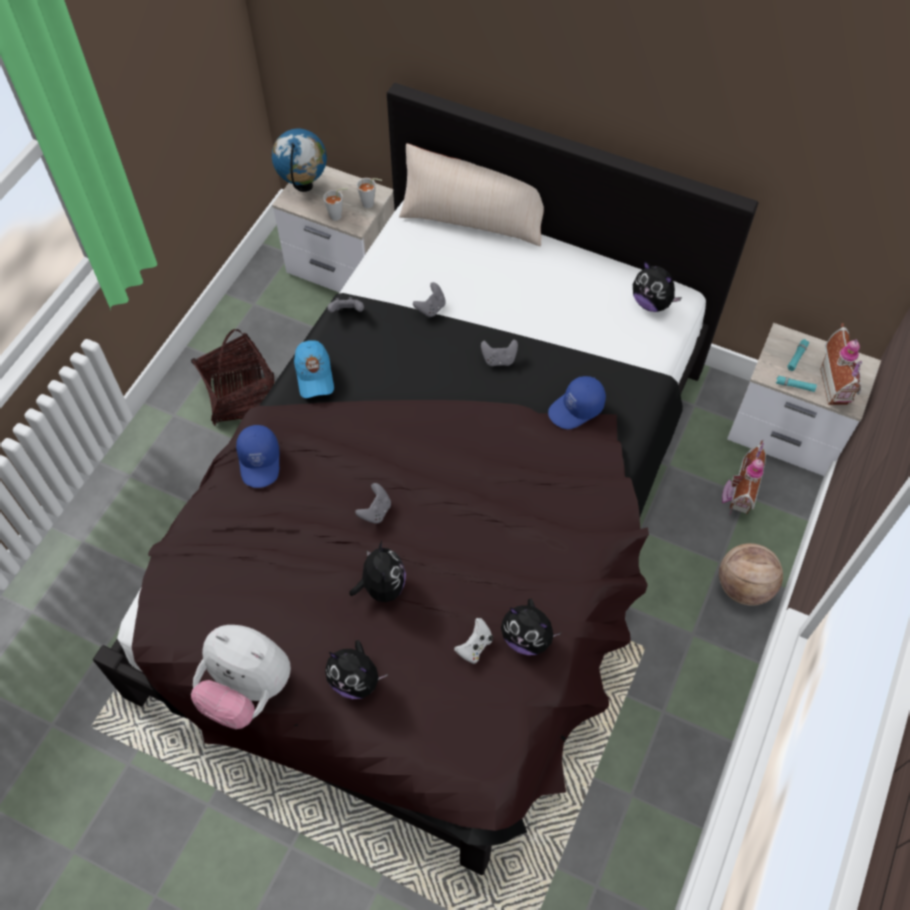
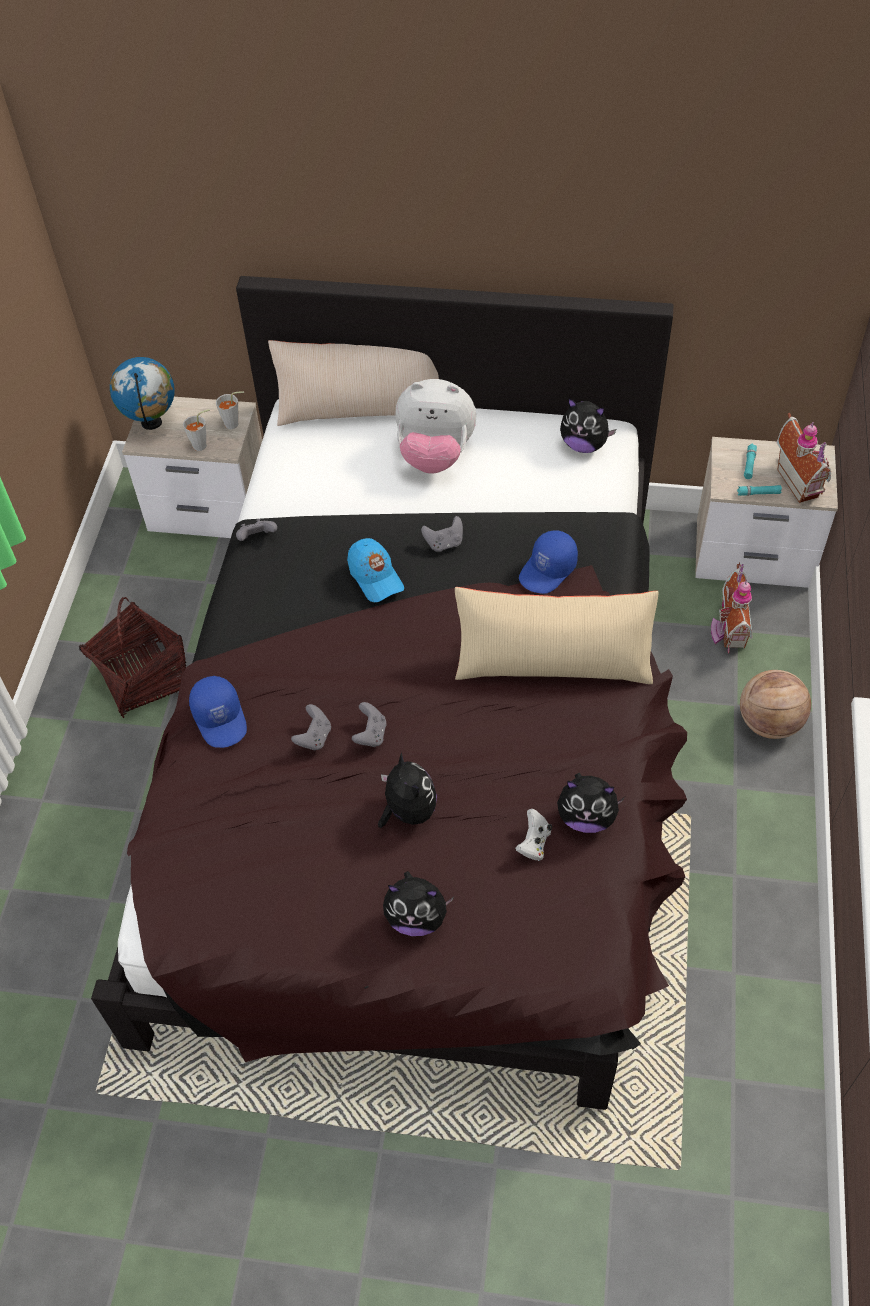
camera: 15 degrees left, 5 degrees down
plush toy [191,625,291,729] -> plush toy moved to [395,379,476,473]
blue cap [294,340,334,398] -> blue cap moved to [347,538,404,602]
grey game controller [413,282,446,317] -> grey game controller moved to [291,704,331,751]
none -> beige pillow [455,587,659,684]

